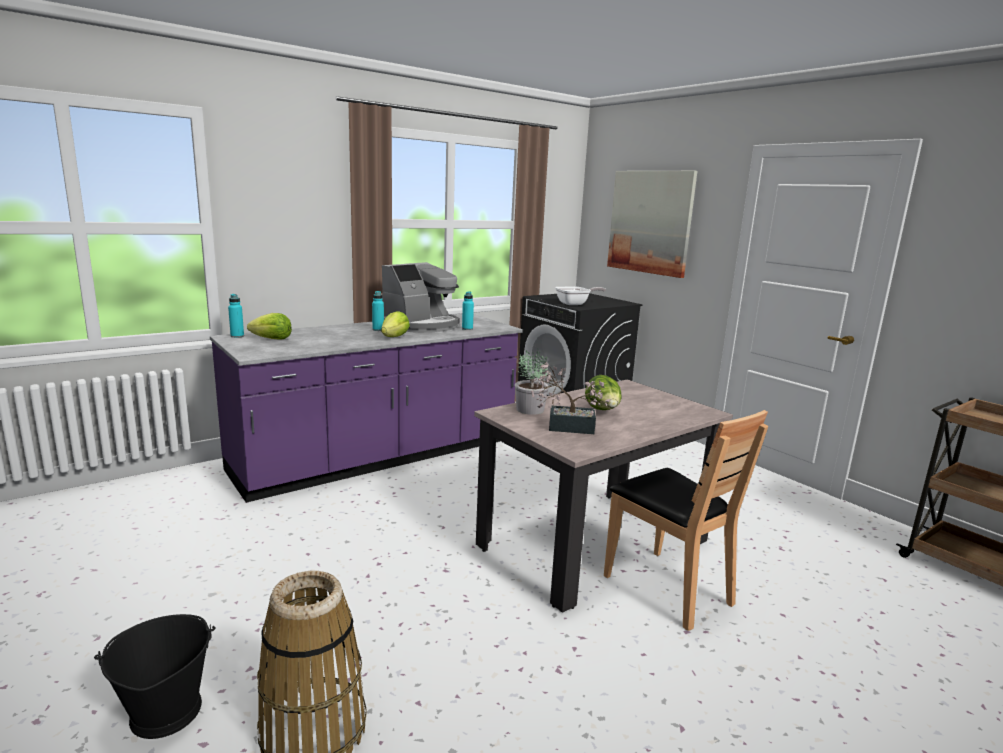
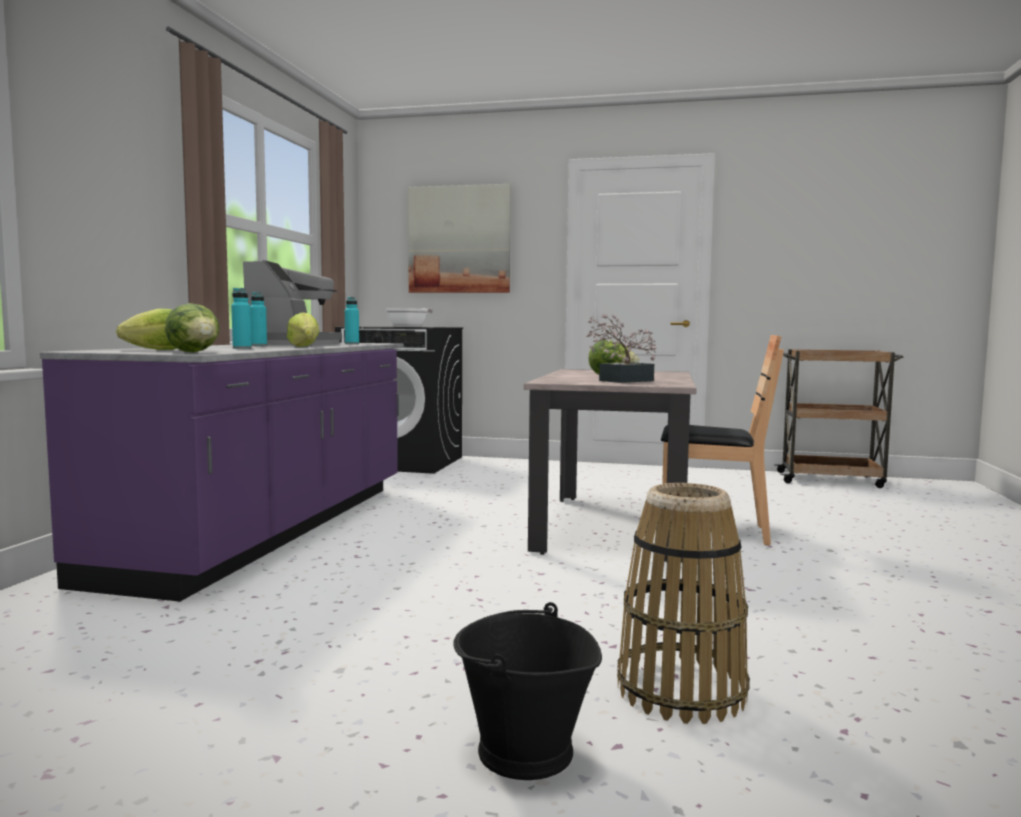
camera: 40 degrees left, 10 degrees down
turquoise bottle [228,294,244,338] -> turquoise bottle moved to [231,288,252,349]
potted plant [515,348,548,415] -> none
none -> lettuce [165,303,220,353]

